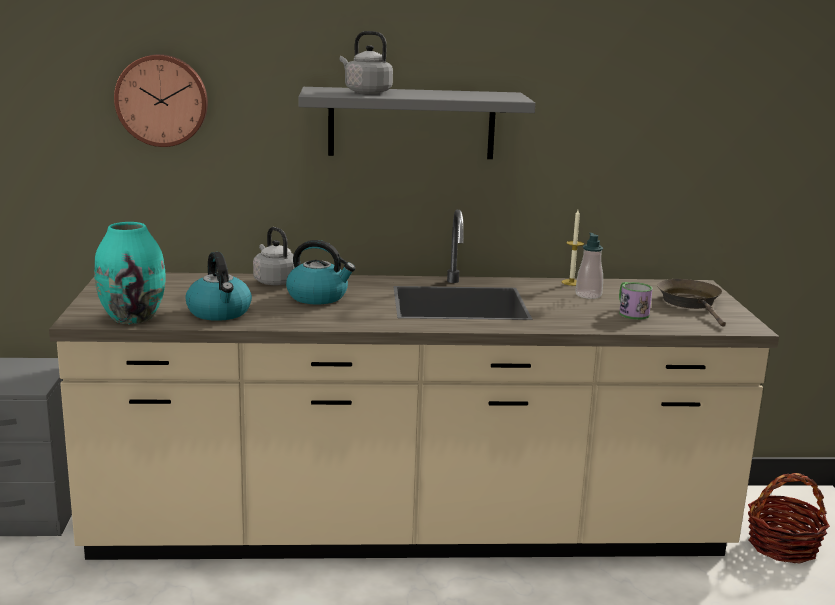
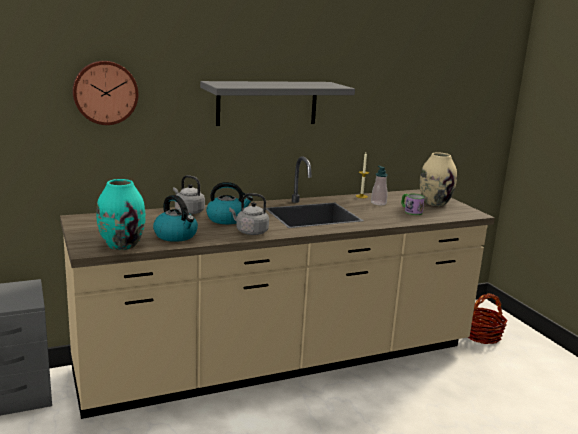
camera: 20 degrees left, 0 degrees up
grey kettle [340,31,393,94] -> grey kettle moved to [229,193,269,235]
brown frying pan [657,279,726,327] -> beige vase [420,152,457,206]

